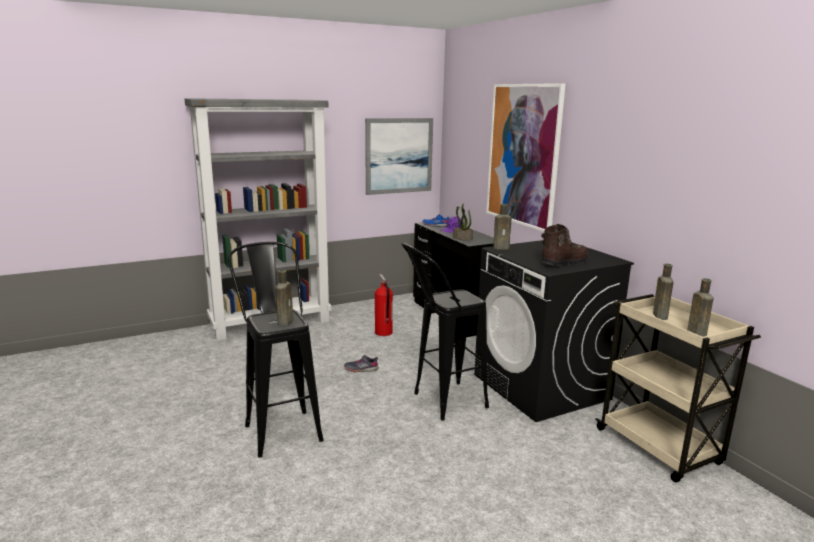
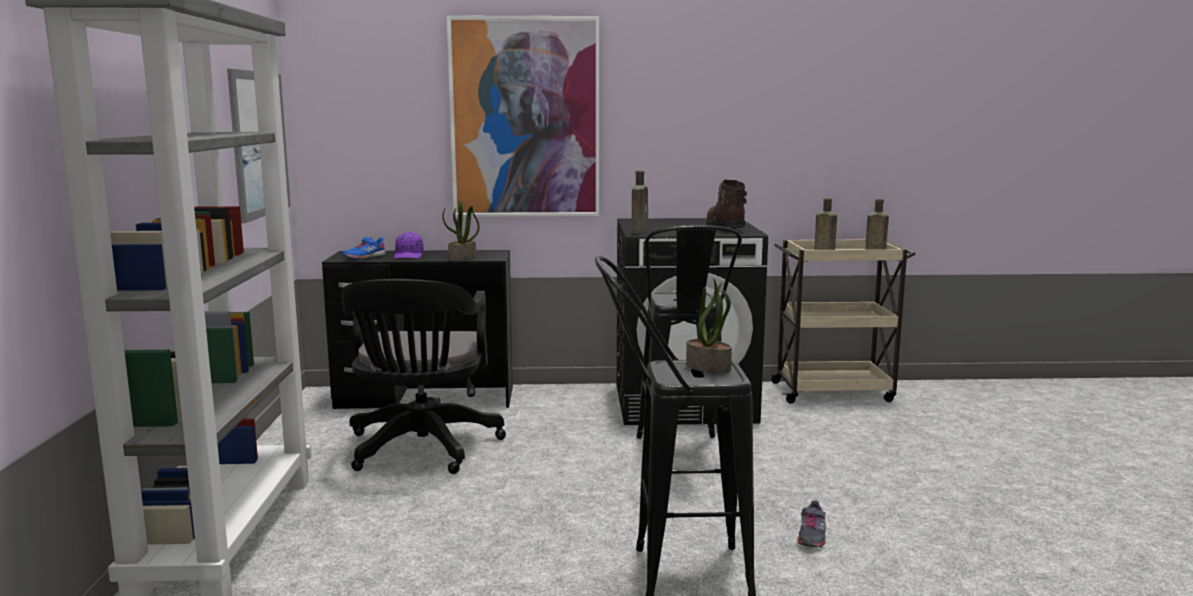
camera: 65 degrees left, 5 degrees down
brown bottle [275,270,293,326] -> potted plant [686,278,732,374]
grey shoe [344,355,378,372] -> grey shoe moved to [797,500,826,547]
fire extinguisher [375,274,393,336] -> black office chair [341,279,506,474]

